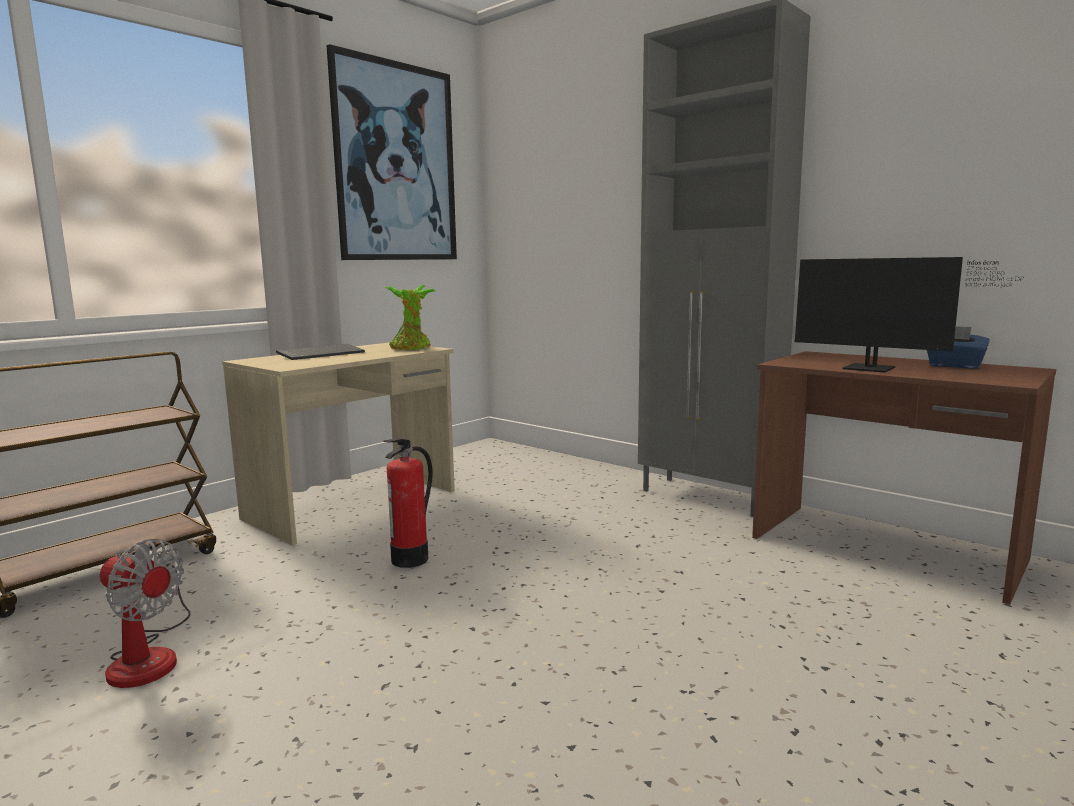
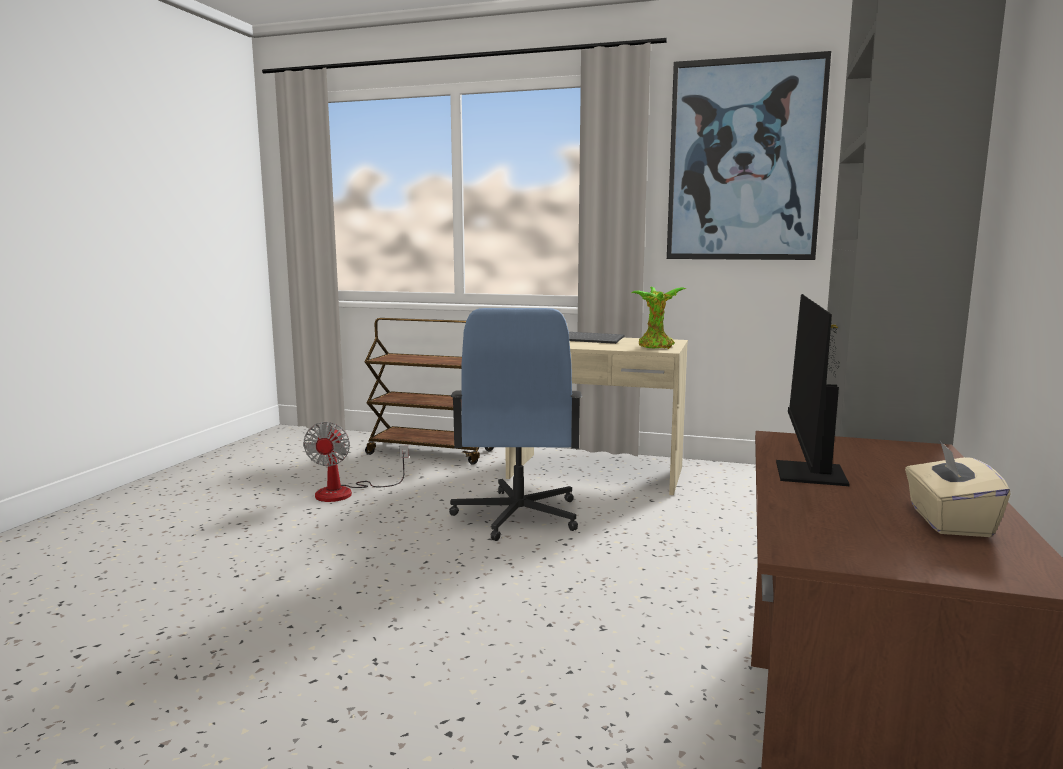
camera: 65 degrees right, 0 degrees up
fire extinguisher [383,438,433,568] -> blue office chair [449,308,582,541]
blue tissue box [927,326,990,369] -> beige tissue box [905,441,1011,537]

